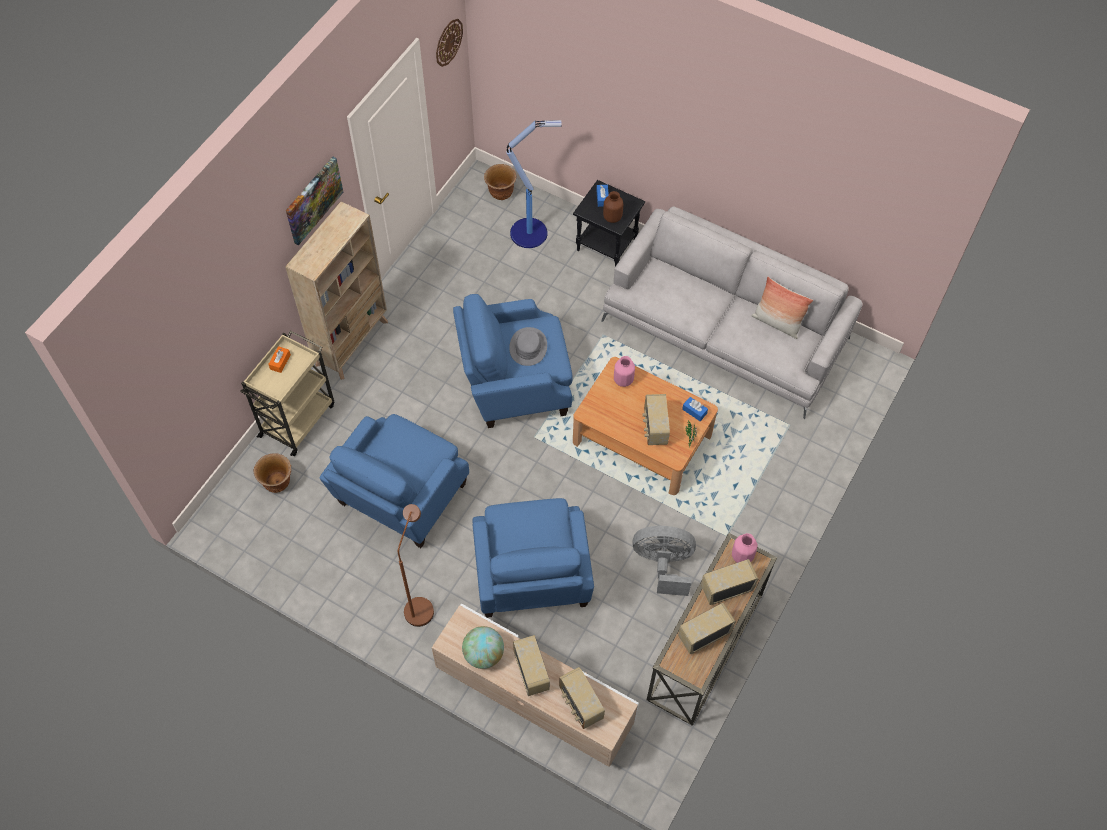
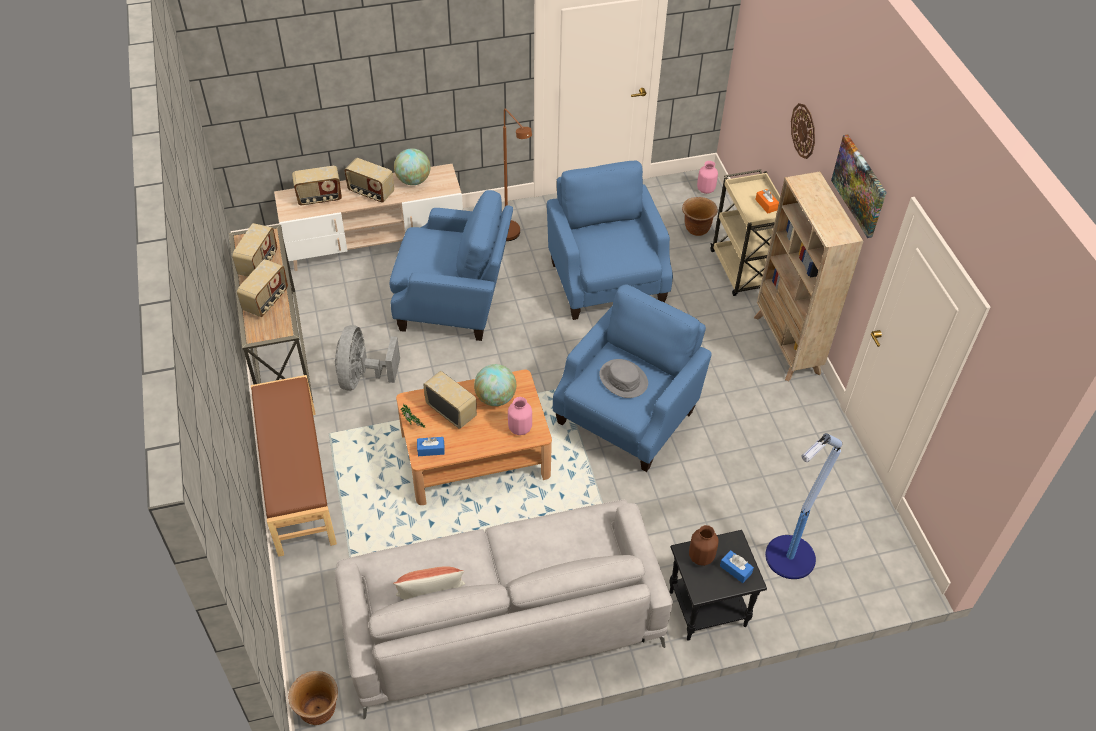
camera: 135 degrees right, 10 degrees down
wall clock [436,19,463,67] -> wall clock moved to [791,103,815,159]
blue armchair [473,498,594,618] -> blue armchair turned 150 degrees clockwise [390,190,513,341]
brown planter [484,164,516,200] -> brown planter moved to [288,671,338,725]
radio [559,667,605,729] -> radio turned 150 degrees clockwise [292,166,342,205]
grey fan [632,526,696,596] -> grey fan turned 135 degrees clockwise [335,325,400,391]
pink vase [732,533,758,563] -> pink vase moved to [697,161,718,194]
none -> brown bench [251,375,337,557]
none -> globe [474,364,516,406]

